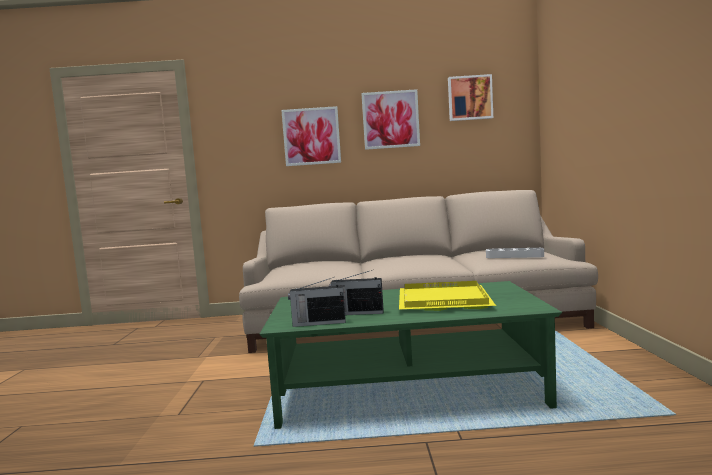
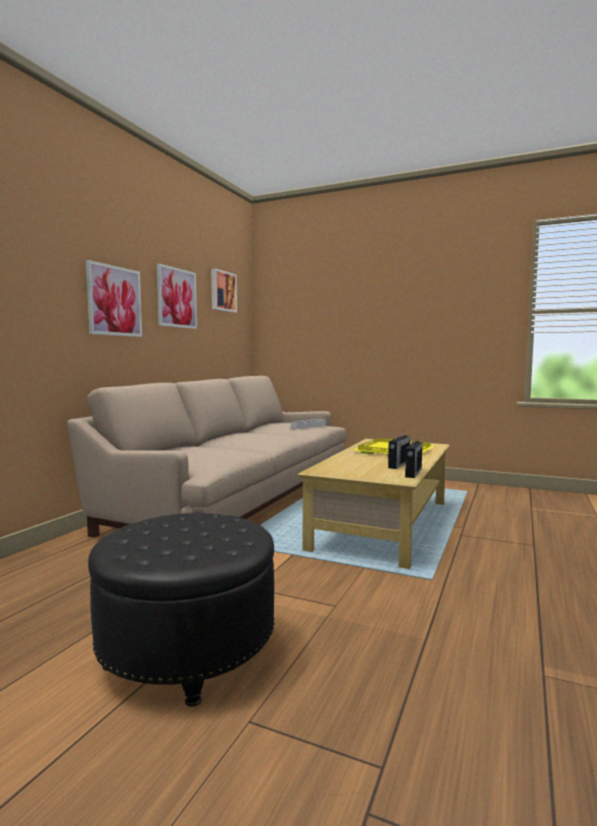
camera: 65 degrees left, 0 degrees up
green coffee table [260,281,562,429] -> beige coffee table [297,439,450,569]
none -> black ottoman [88,513,274,707]

